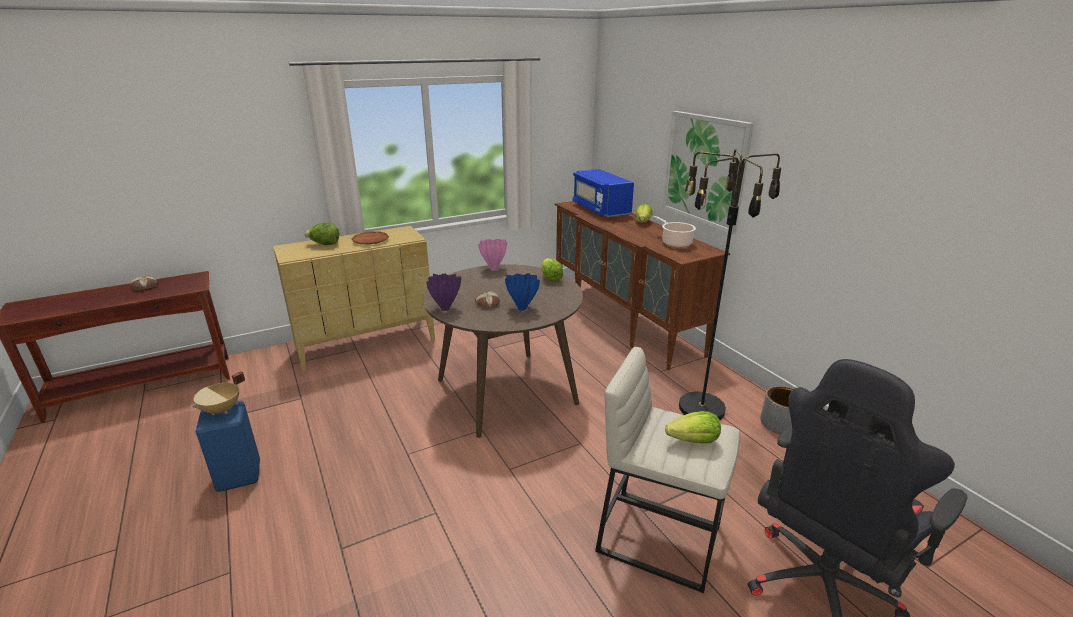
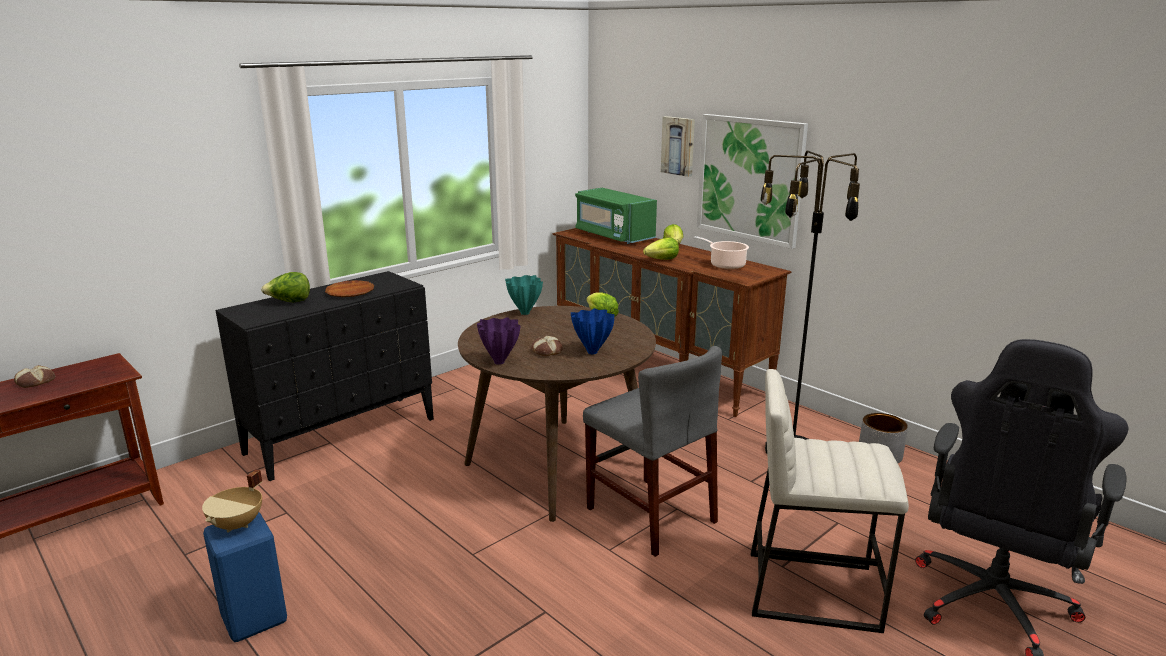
camera: 15 degrees left, 5 degrees down
beige dresser [273,226,435,372] -> black dresser [215,271,434,481]
pink vase [478,239,507,270] -> turquoise vase [505,275,543,315]
blue microwave [572,169,634,217] -> green microwave [575,188,657,244]
lettuce [665,411,721,443] -> lettuce moved to [643,238,679,260]
none -> grey chair [583,346,722,557]
none -> picture [661,116,695,177]

